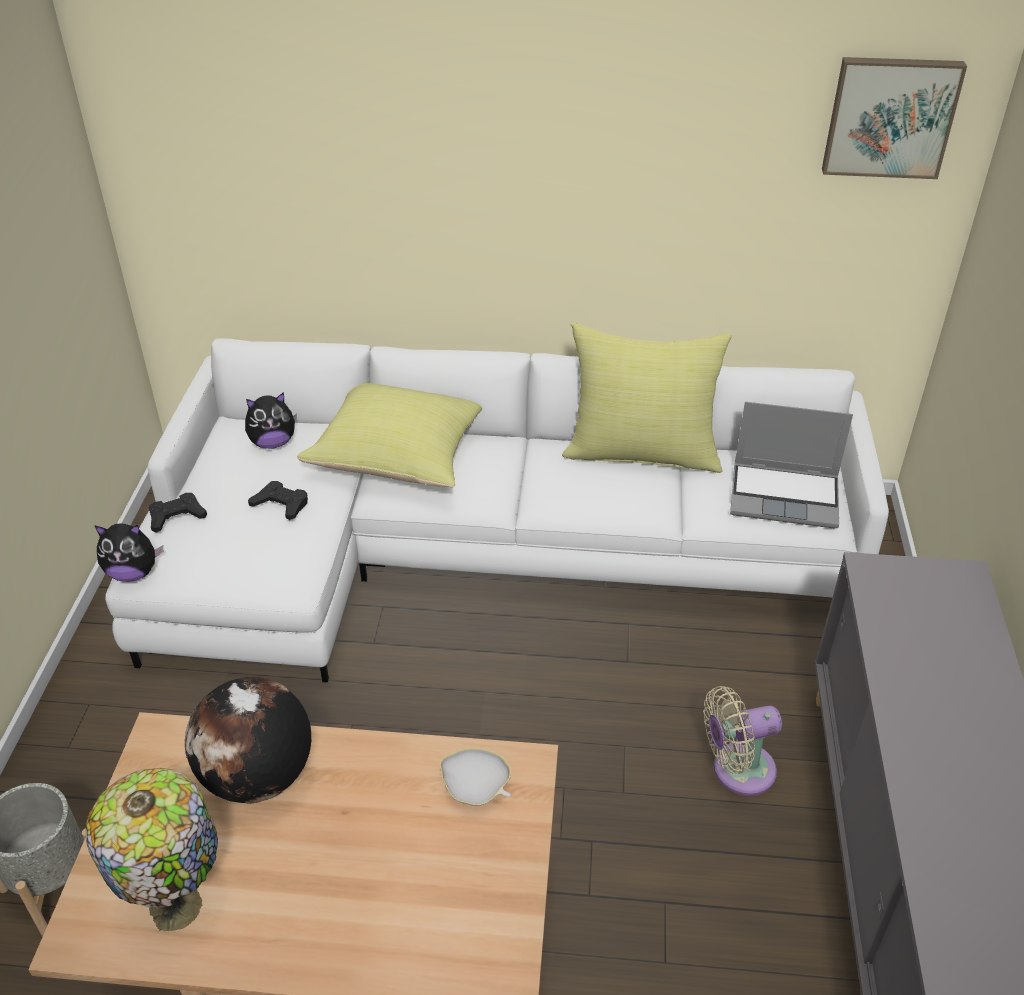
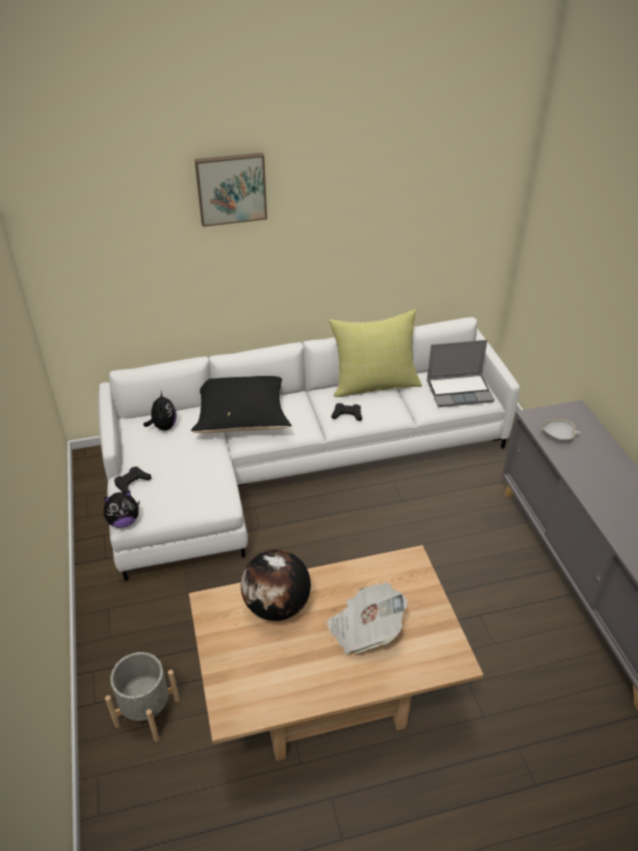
camera: 20 degrees left, 0 degrees up
table lamp [86,768,218,931] -> none
plush toy [245,392,297,449] -> plush toy turned 60 degrees counterclockwise [143,391,177,430]
black game controller [248,481,308,520] -> black game controller moved to [331,403,362,421]
yellow pillow [297,382,482,488] -> black pillow [191,376,292,433]
white bowl [440,748,511,806] -> white bowl moved to [542,419,581,441]
beige fan [703,686,782,796] -> none
picture [822,57,967,179] -> picture moved to [195,153,267,227]
none -> newspaper [327,583,408,655]

